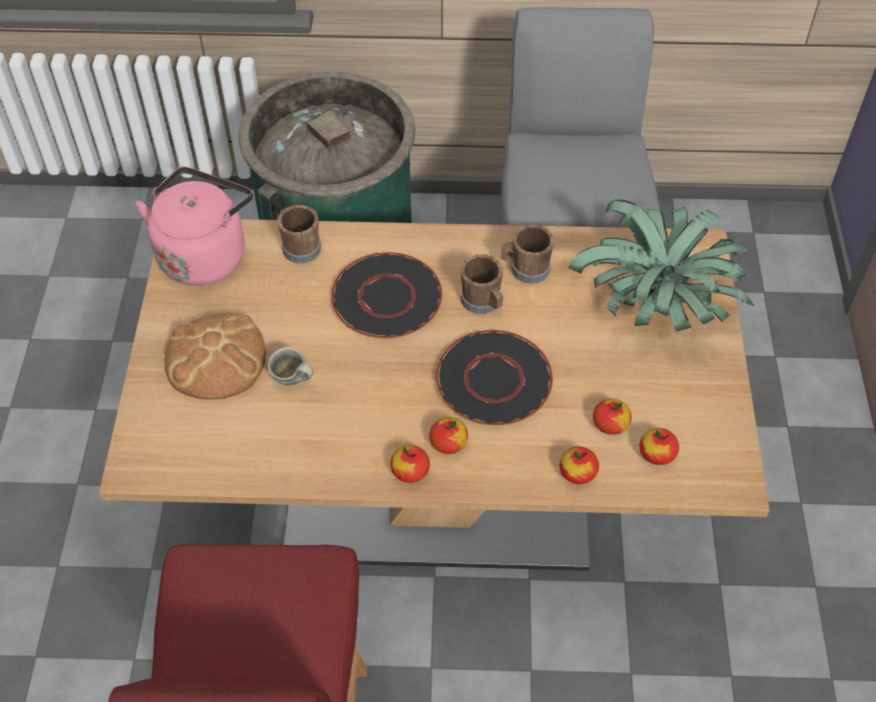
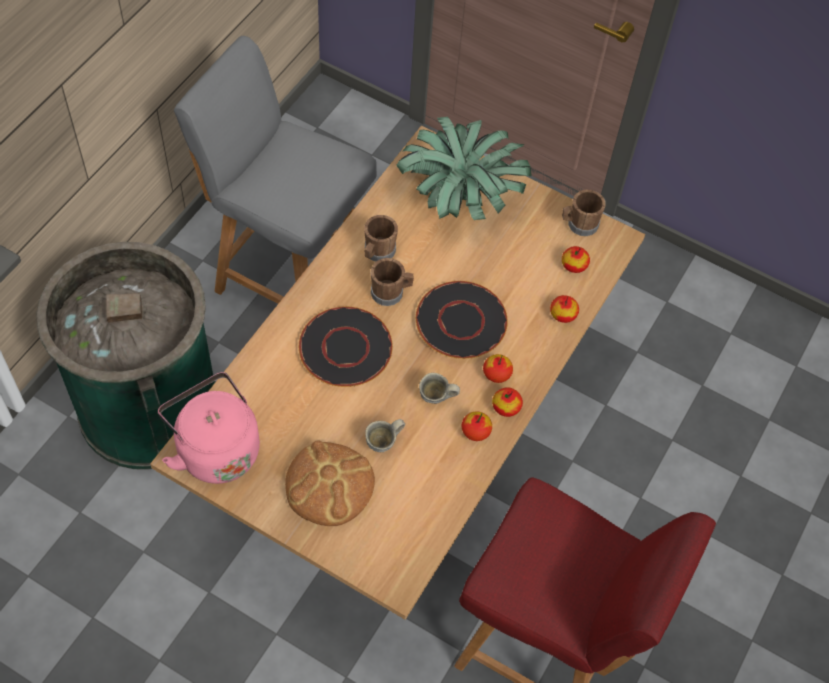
camera: 65 degrees left, 5 degrees up
brown mug [277,205,321,264] -> brown mug moved to [562,189,606,236]
apple [593,398,631,435] -> apple moved to [462,411,492,441]
none -> grey mug [419,373,460,404]

